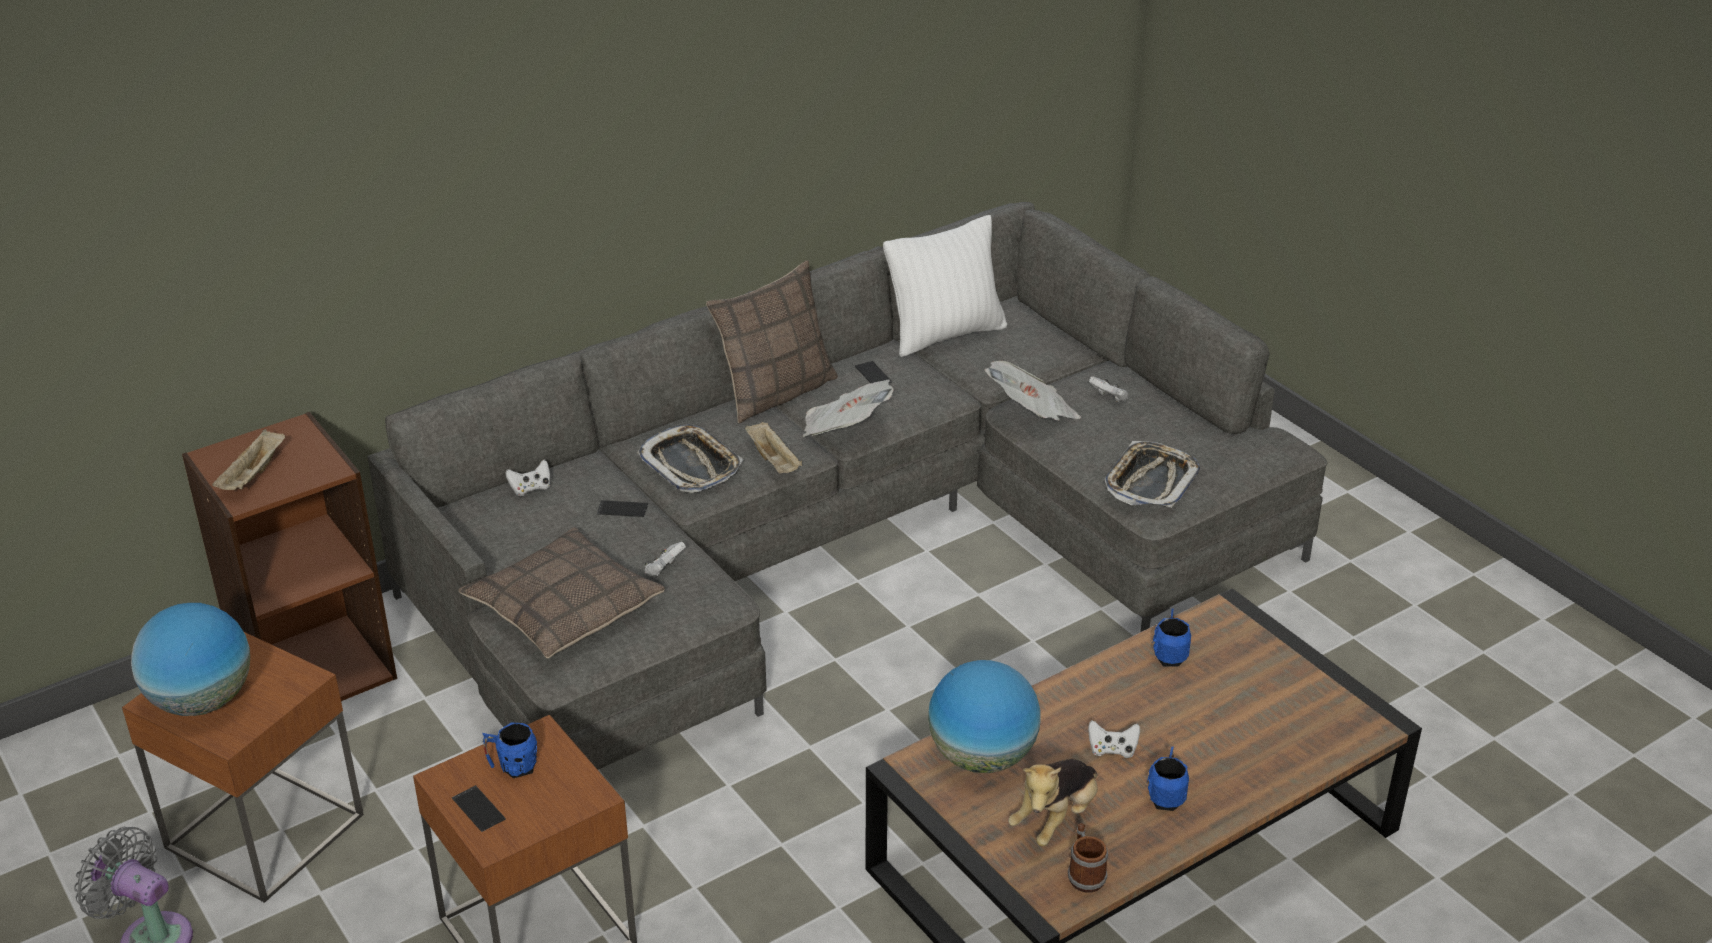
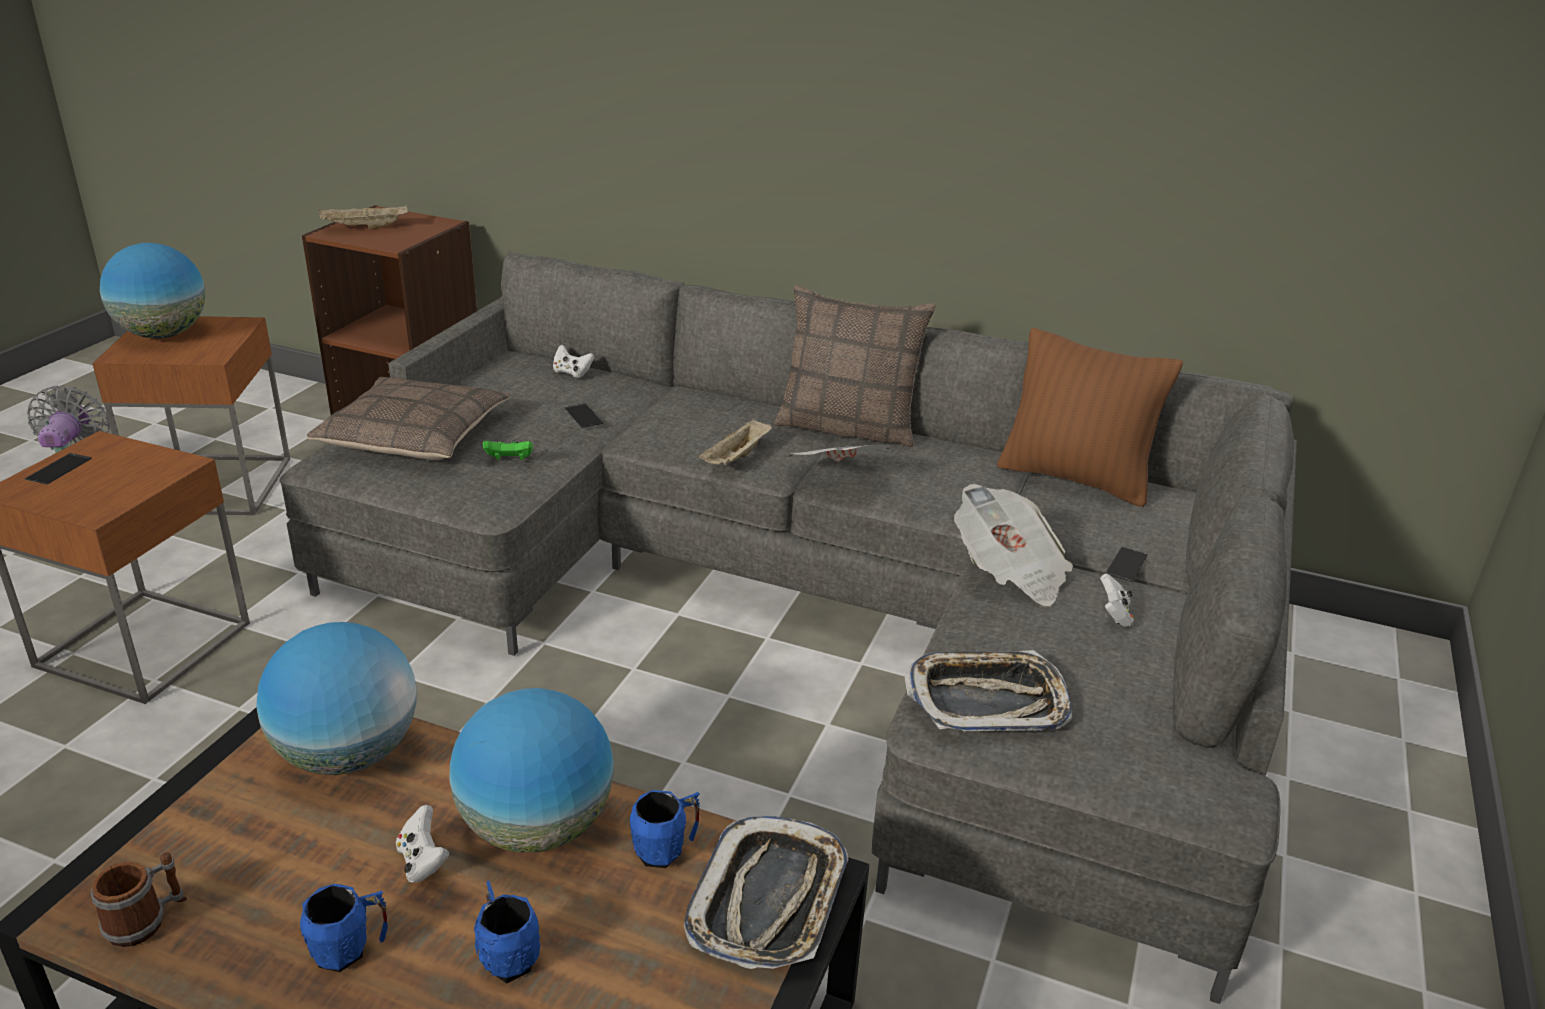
camera: 55 degrees right, 5 degrees down
blue mug [482,722,537,778] -> blue mug moved to [474,880,540,984]
tray [637,425,743,493] -> tray moved to [684,816,848,969]
white game controller [644,542,686,576] -> green game controller [483,440,533,460]
phone [855,361,892,383] -> phone moved to [1106,547,1148,582]
white pillow [883,215,1007,357] -> brown pillow [997,328,1183,507]
plush toy [1008,759,1098,846] -> none
none -> globe [449,688,614,852]

